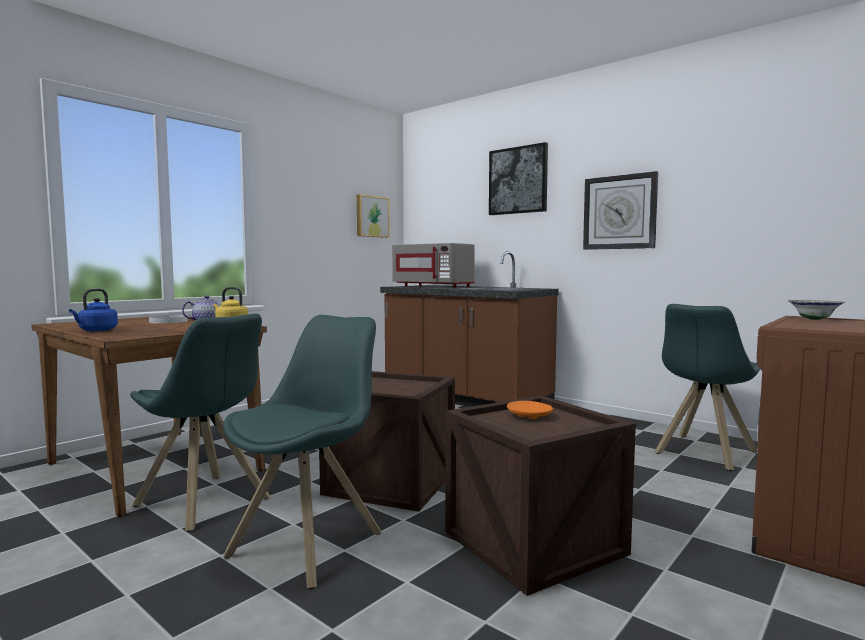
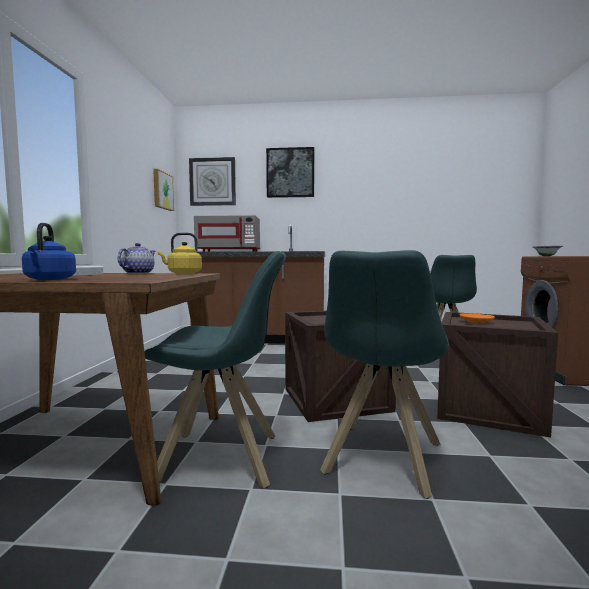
camera: 35 degrees left, 0 degrees up
turquoise chair [223,315,382,589] -> turquoise chair turned 150 degrees counterclockwise [320,250,449,499]
wall clock [583,171,658,250] -> wall clock moved to [189,157,236,206]

